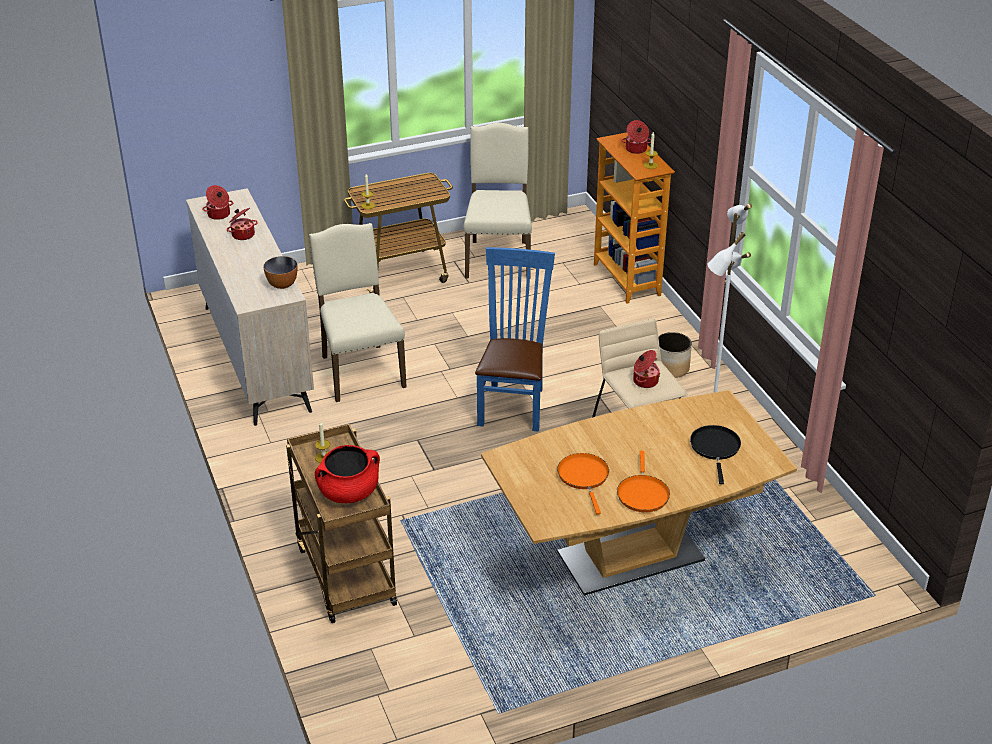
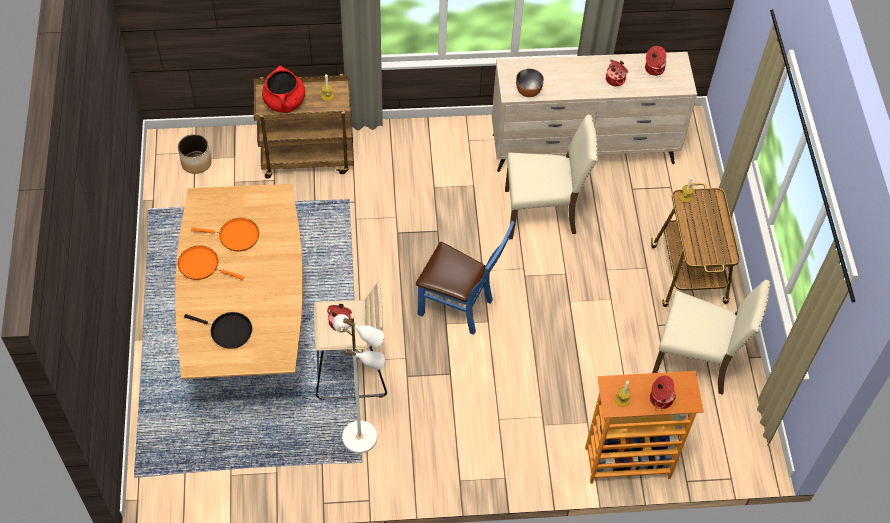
camera: 105 degrees right, 20 degrees up
planter [658,332,692,378] -> planter moved to [178,134,212,174]

